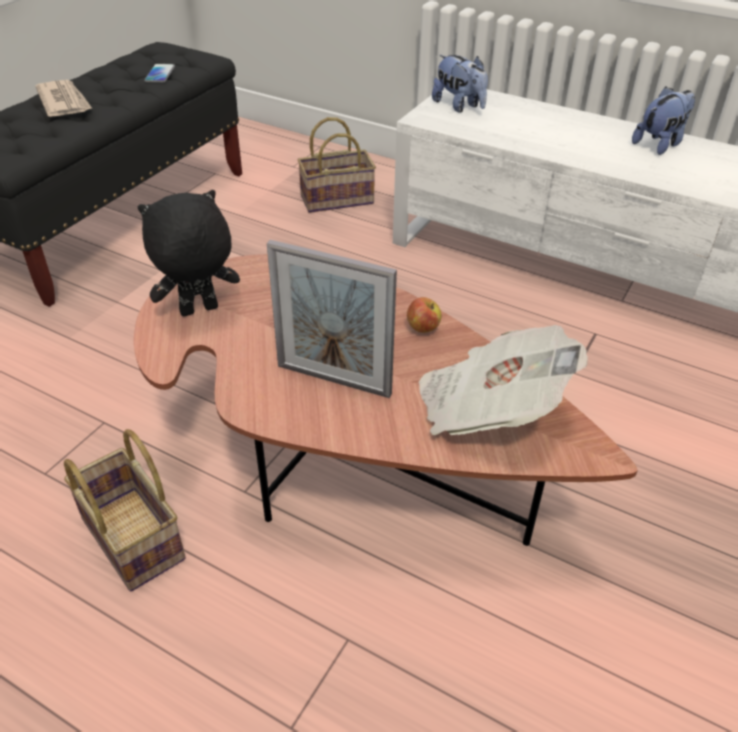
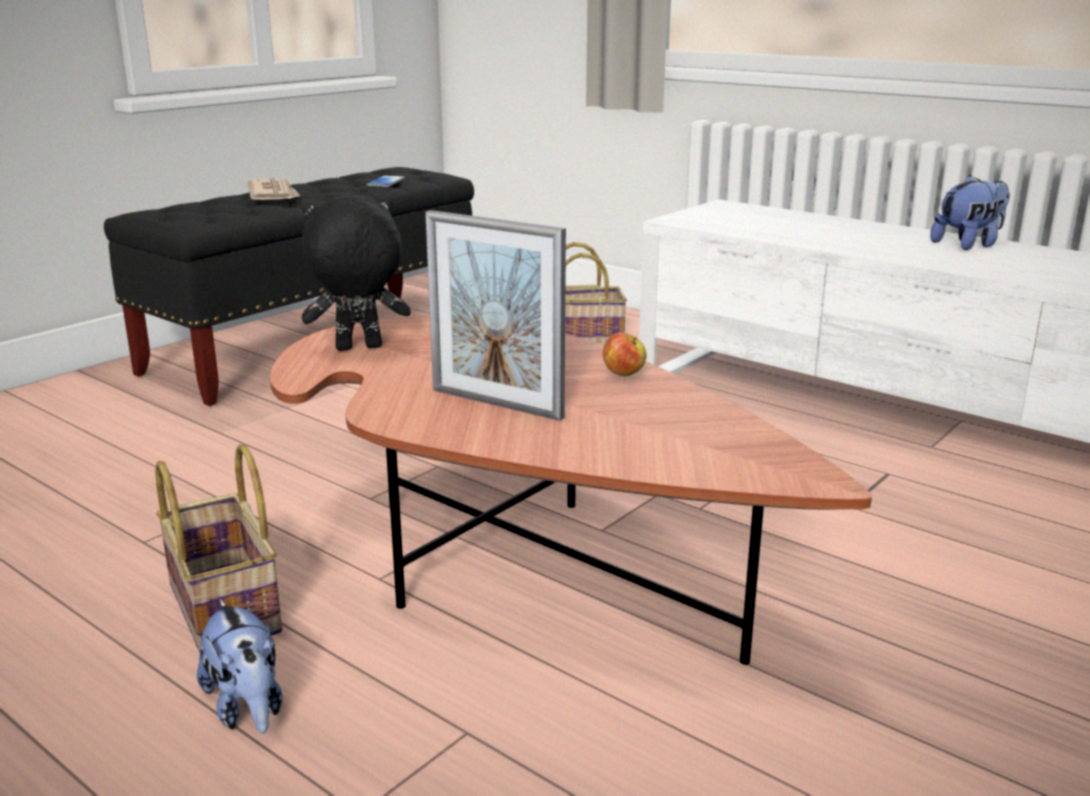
camera: 10 degrees right, 20 degrees down
newspaper [419,325,588,435] -> none
plush toy [432,55,488,113] -> plush toy moved to [197,599,282,734]

